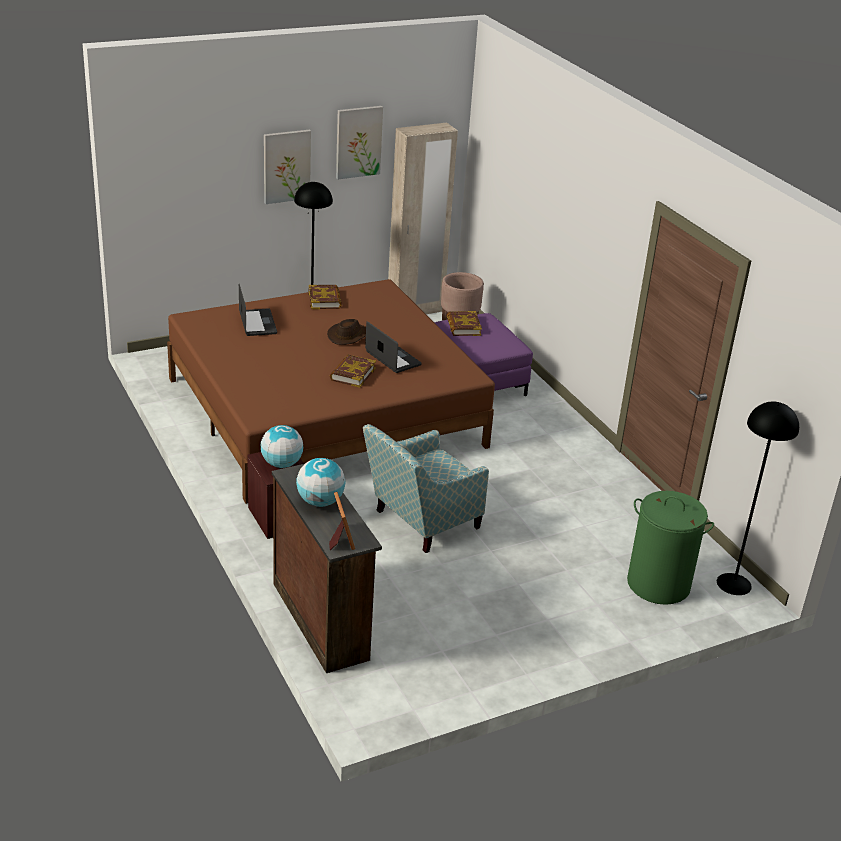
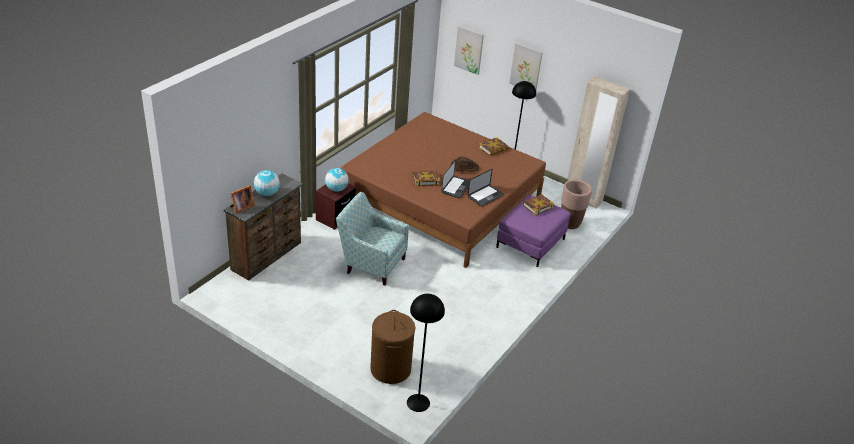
camera: 60 degrees right, 5 degrees up
laptop [239,284,277,336] -> laptop moved to [468,169,504,207]
picture [336,106,383,179] -> picture moved to [454,26,484,75]
green laundry basket [627,491,714,605] -> brown laundry basket [370,310,415,384]

